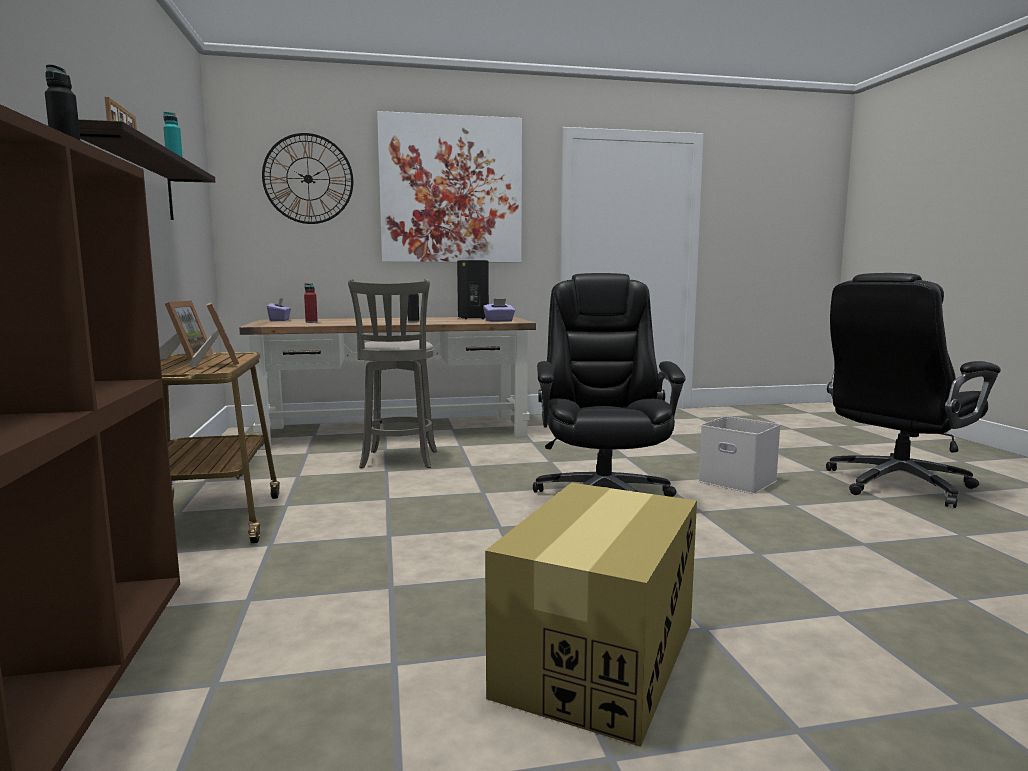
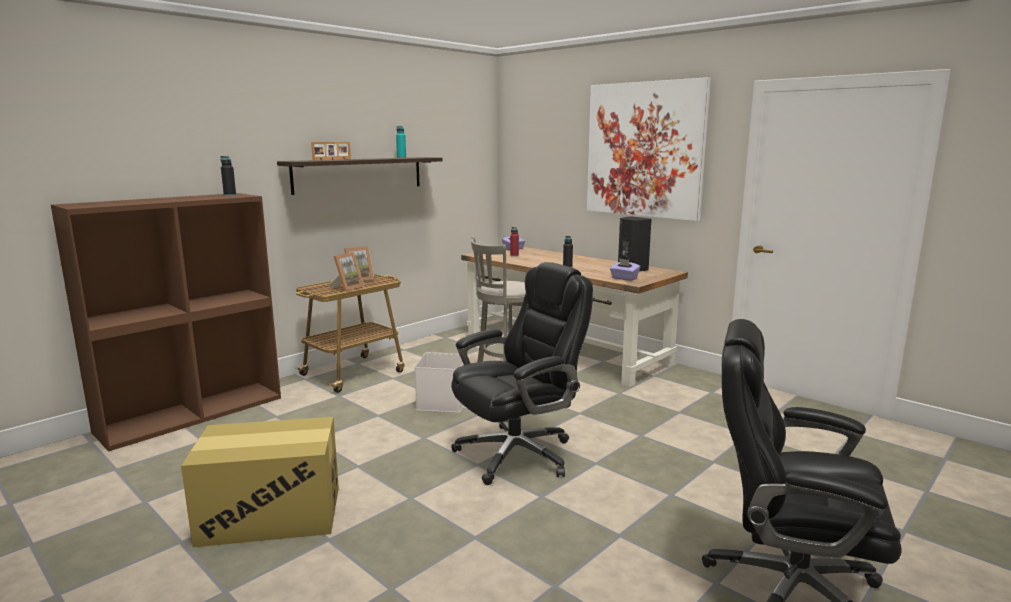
camera: 55 degrees right, 5 degrees up
wall clock [262,133,353,224] -> none
white storage box [698,416,781,494] -> white storage box moved to [414,352,464,413]

